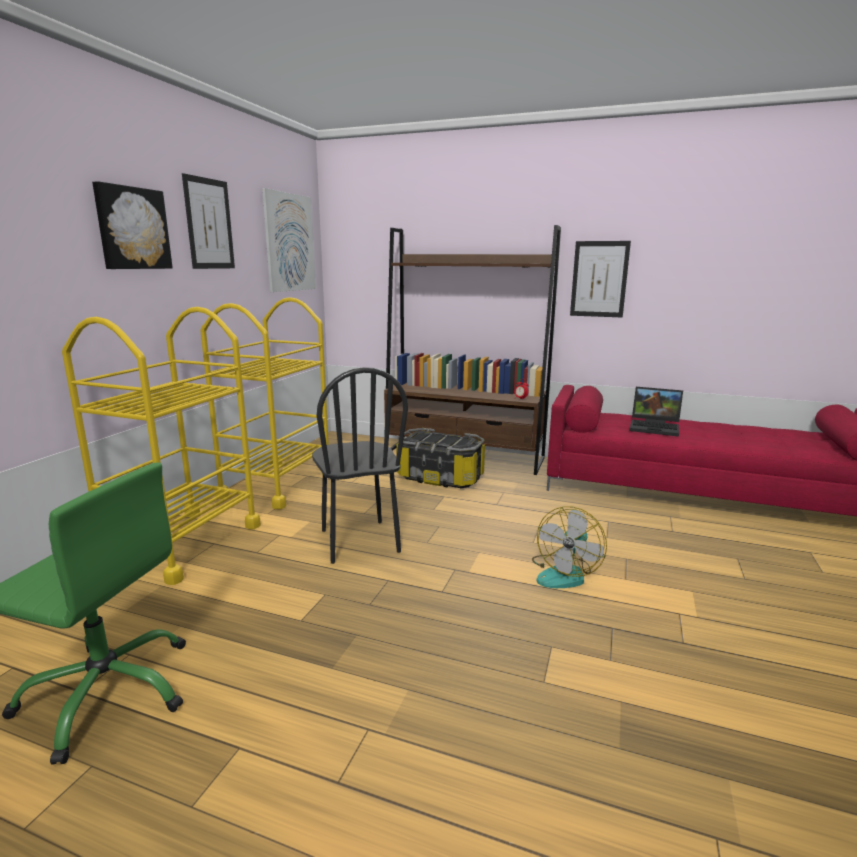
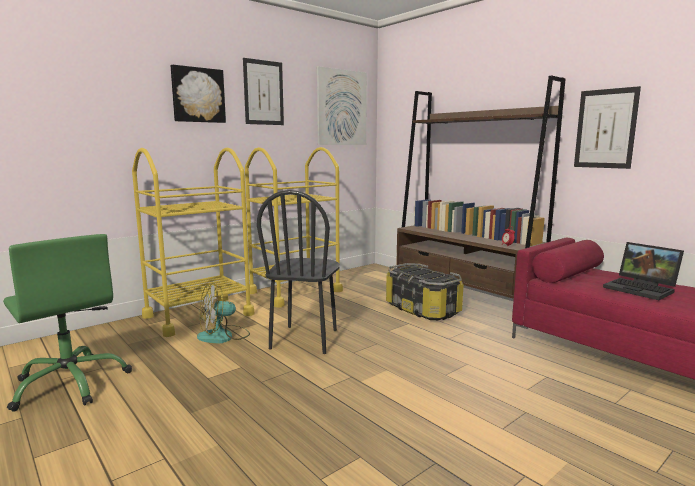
camera: 30 degrees right, 5 degrees down
fan [532,506,607,588] -> fan moved to [197,283,250,343]

